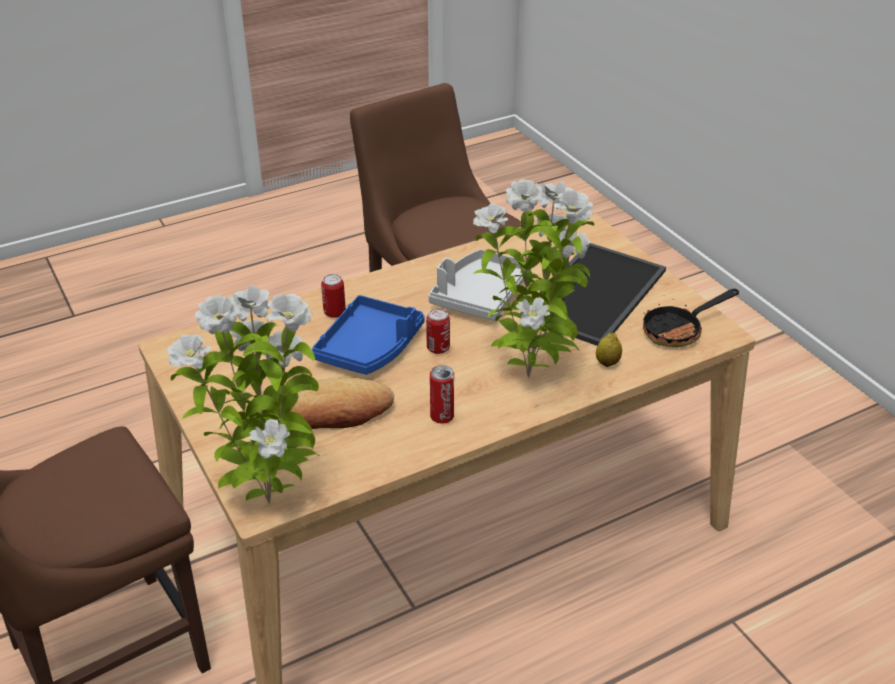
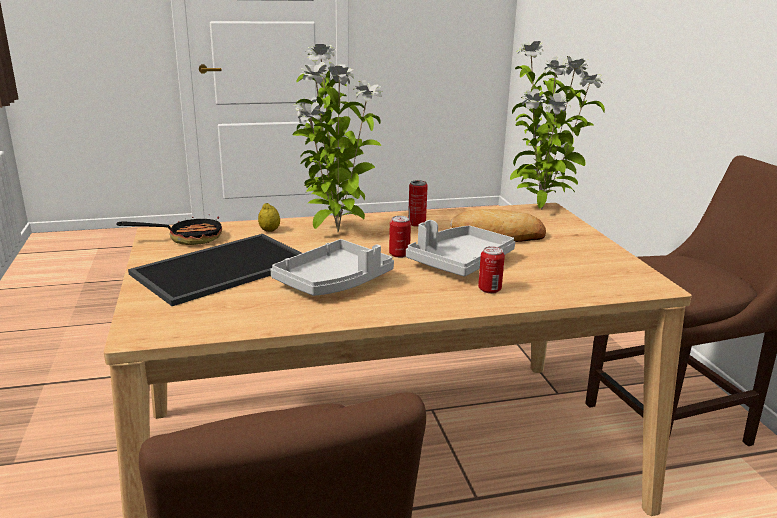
camera: 165 degrees left, 15 degrees down
blue tray [312,295,425,375] -> grey tray [406,220,515,277]

